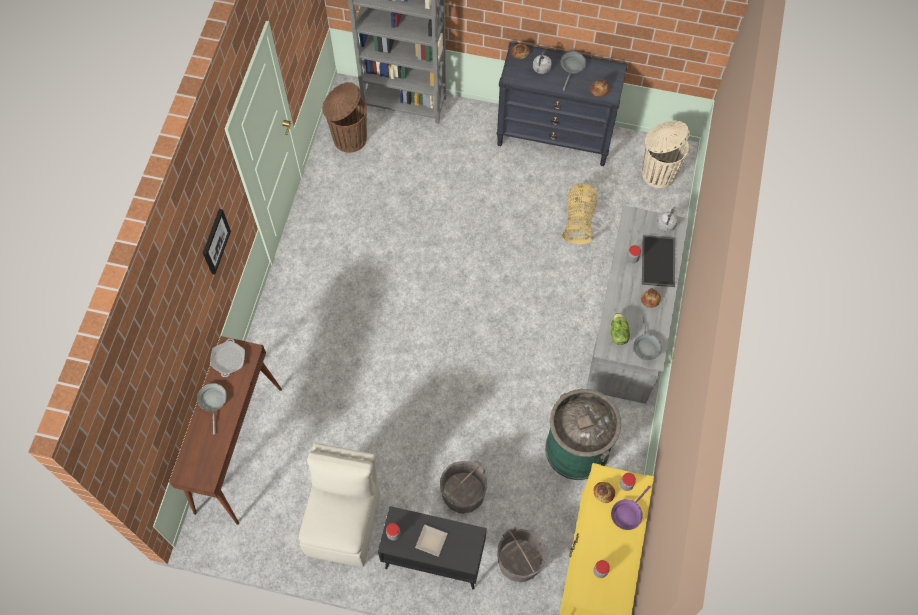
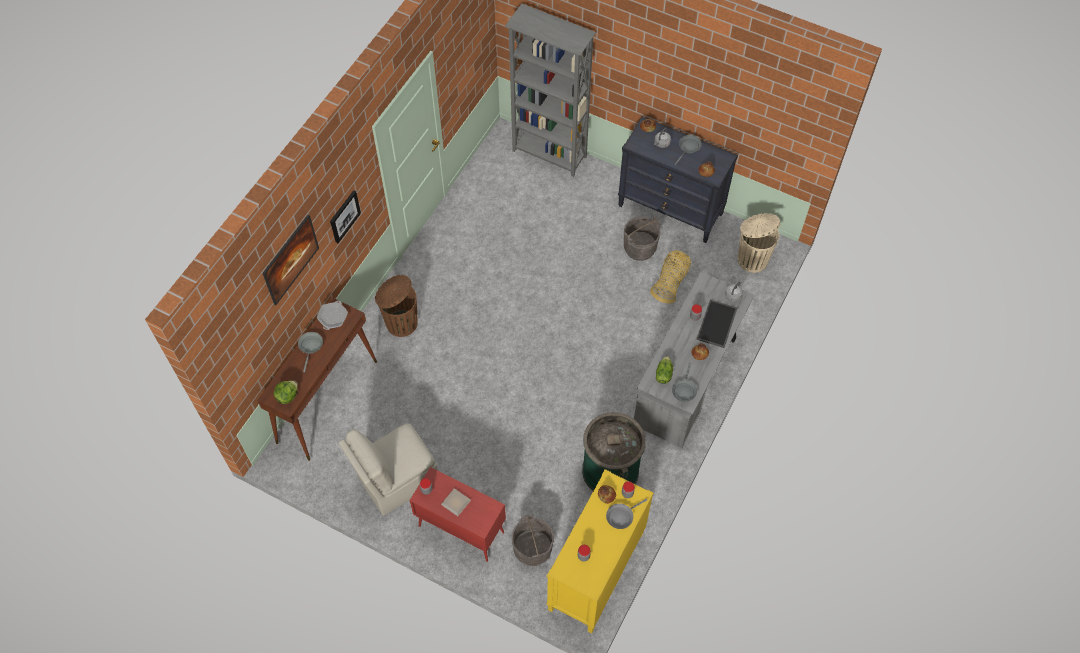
camera: 15 degrees right, 5 degrees down
beige chair [299,443,380,567] -> beige chair turned 150 degrees counterclockwise [339,424,438,516]
brown trash can [322,82,367,153] -> brown trash can moved to [375,275,418,337]
black cabinet [378,506,487,590] -> red cabinet [410,467,506,562]
grey bucket [440,460,487,514] -> grey bucket moved to [624,216,661,261]
purple frying pan [611,486,650,530] -> grey frying pan [606,498,647,529]
none -> picture [263,215,319,305]
none -> lettuce [274,381,298,404]

